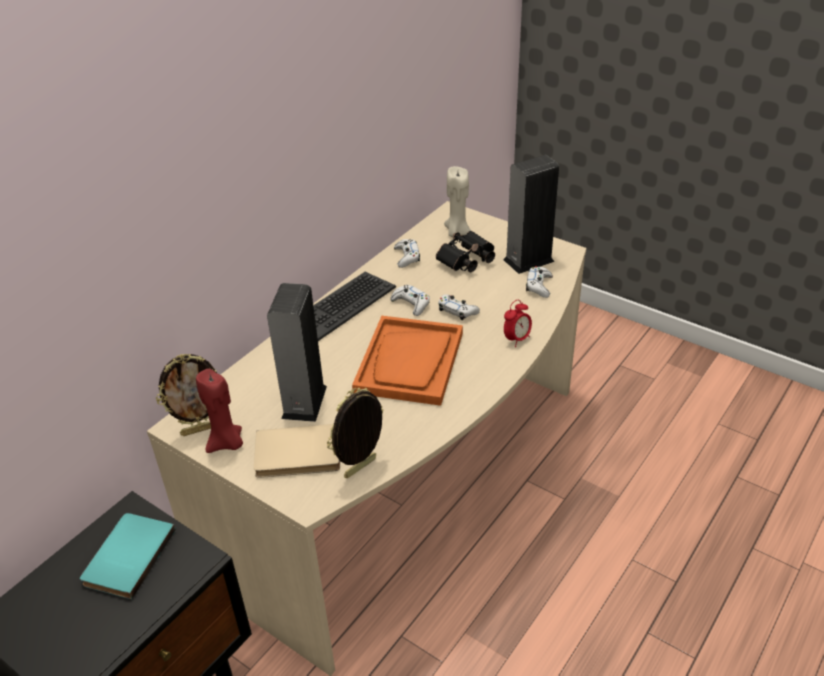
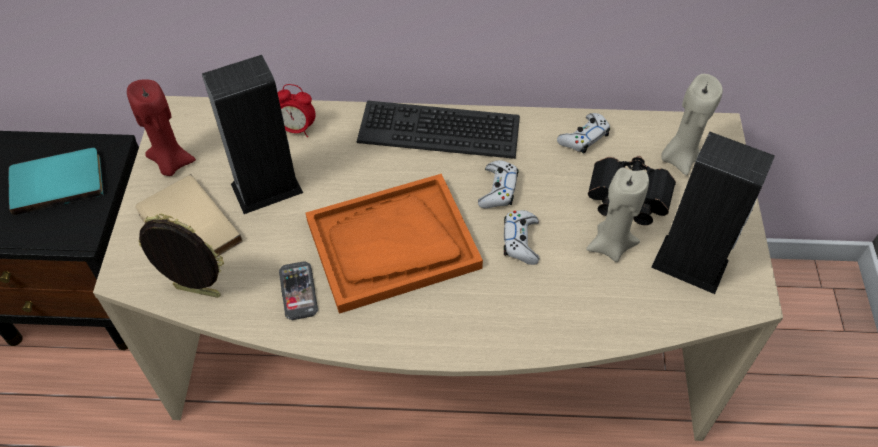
camera: 55 degrees right, 15 degrees up
picture frame [156,354,217,436] -> none
alarm clock [504,300,532,347] -> alarm clock moved to [277,84,316,137]
white game controller [526,266,553,298] -> none
none -> phone [279,261,318,320]
none -> beige candle [586,167,649,262]

